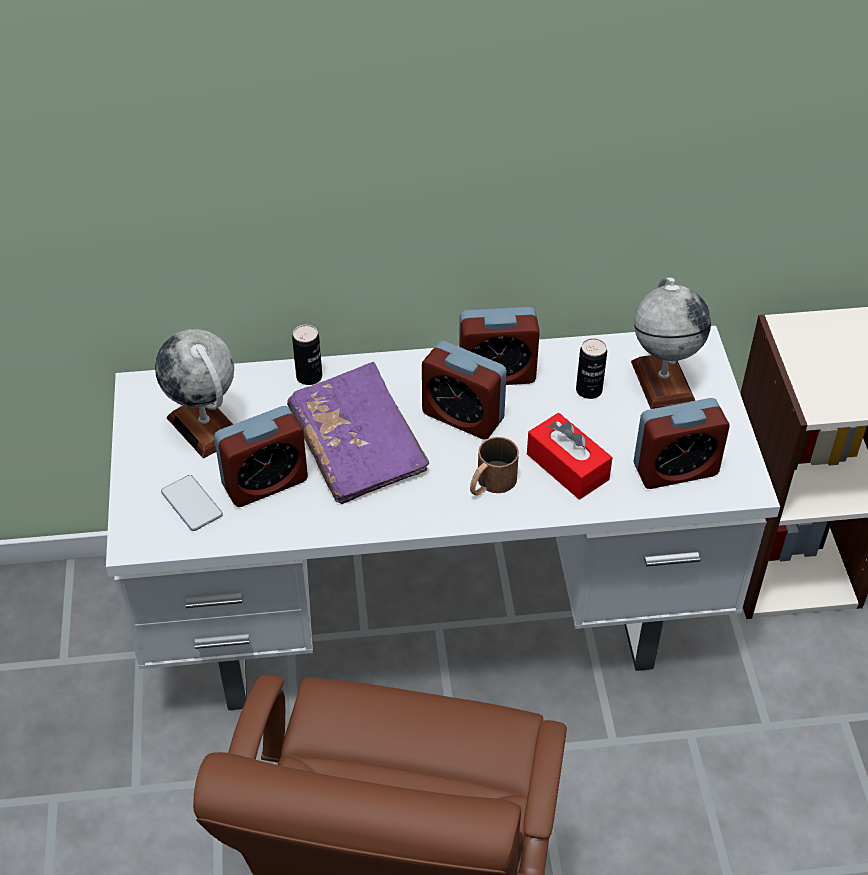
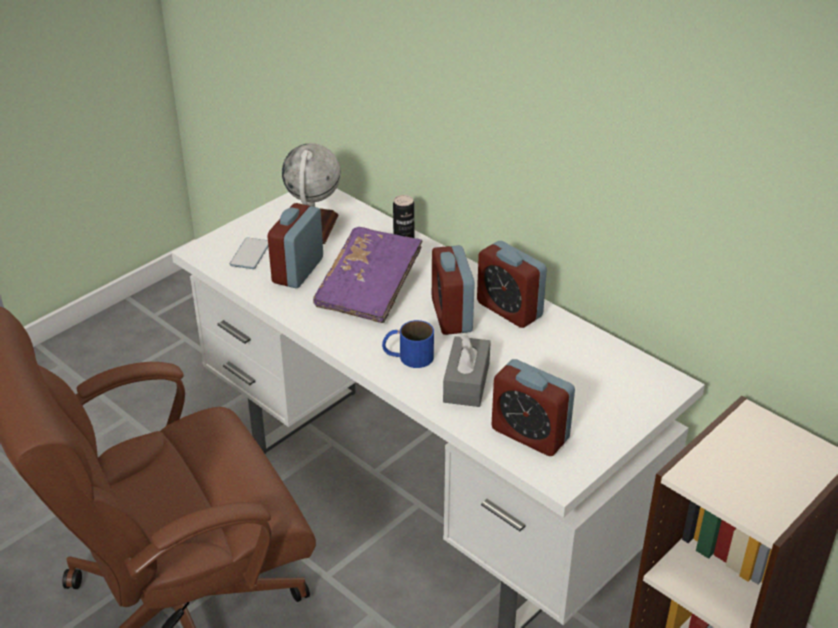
camera: 50 degrees right, 10 degrees down
alarm clock [214,406,308,507] -> alarm clock turned 90 degrees clockwise [268,203,323,288]
brown mug [470,437,519,496] -> blue mug [382,320,434,368]
red tissue box [527,413,612,500] -> grey tissue box [443,333,491,407]
can [576,338,607,399] -> none
globe [631,278,711,409] -> none

